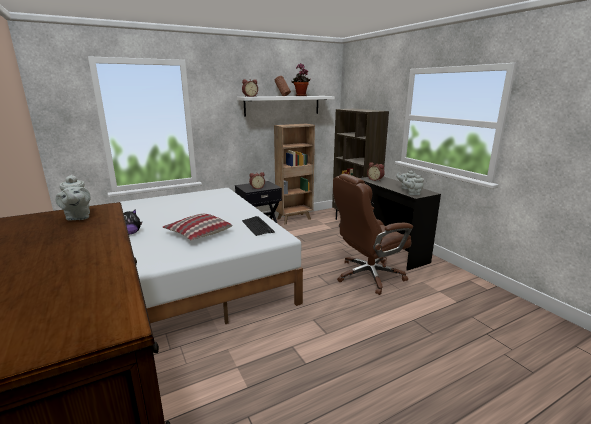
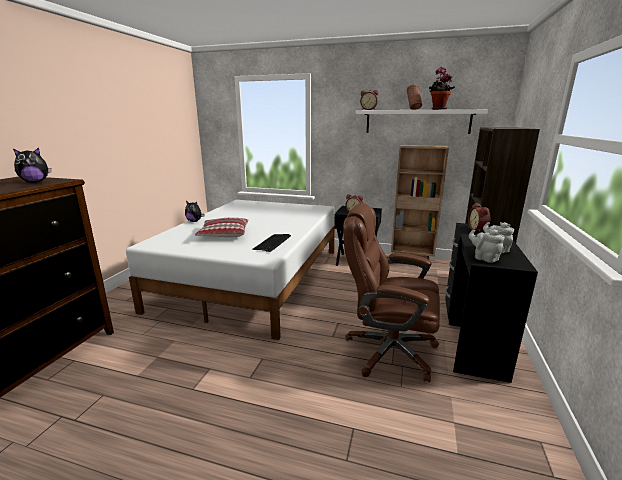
camera: 45 degrees right, 0 degrees up
grey teapot [55,174,91,220] -> plush toy [13,147,52,183]

